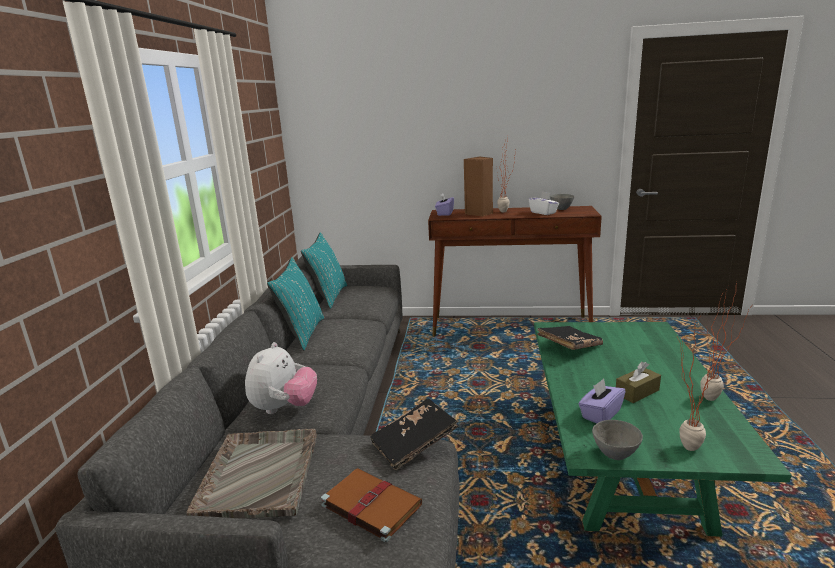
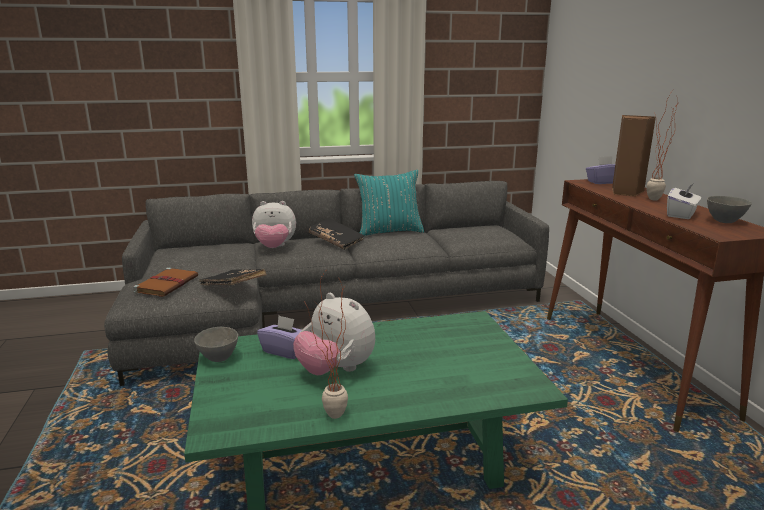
camera: 70 degrees right, 0 degrees up
grey tray [186,429,317,518] -> none
turquoise pillow [301,232,347,309] -> none
black book [537,326,603,350] -> black book moved to [309,218,364,250]
brown tissue box [616,362,661,403] -> plush toy [293,293,375,375]
potted plant [677,318,717,451] -> none

